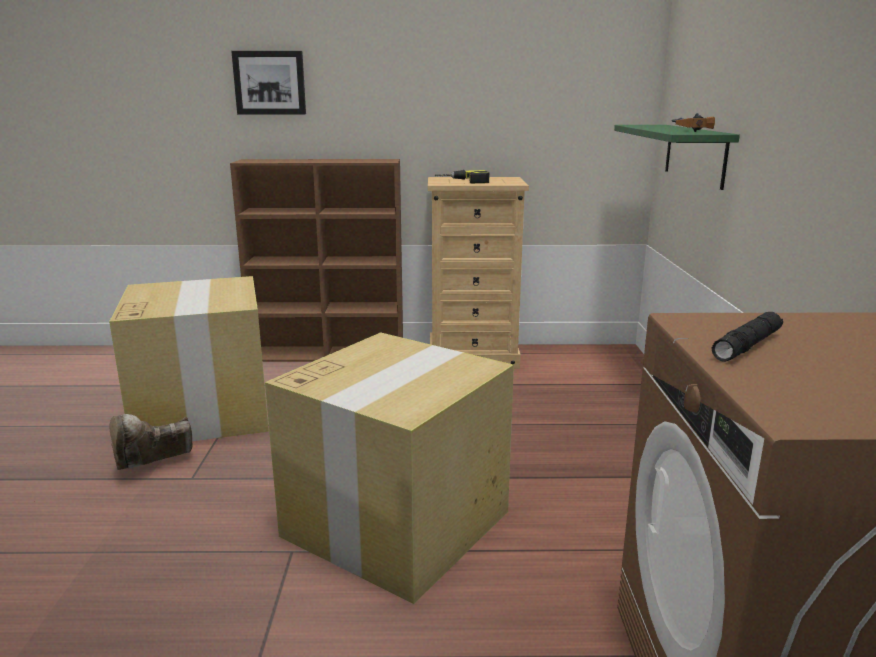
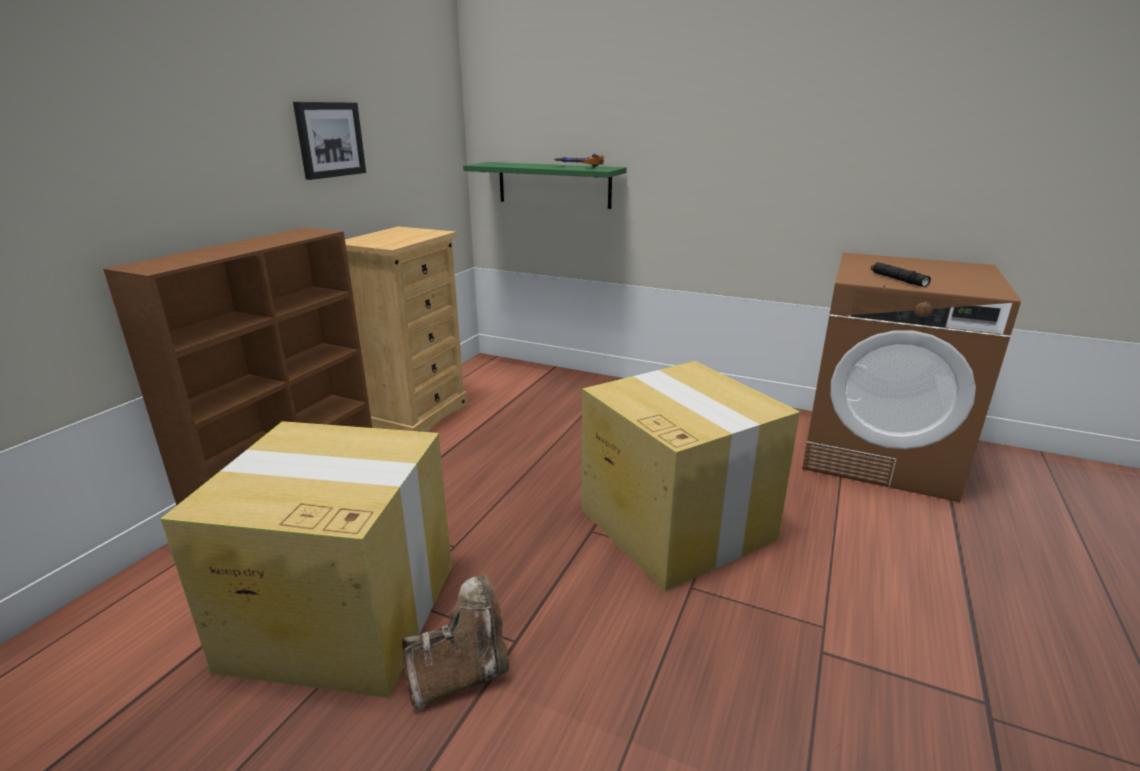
camera: 65 degrees left, 5 degrees up
brown boot [109,414,193,470] -> brown boot turned 105 degrees counterclockwise [402,574,509,710]
picture [231,51,306,114] -> picture moved to [293,102,366,180]
power drill [435,170,490,183] -> none

